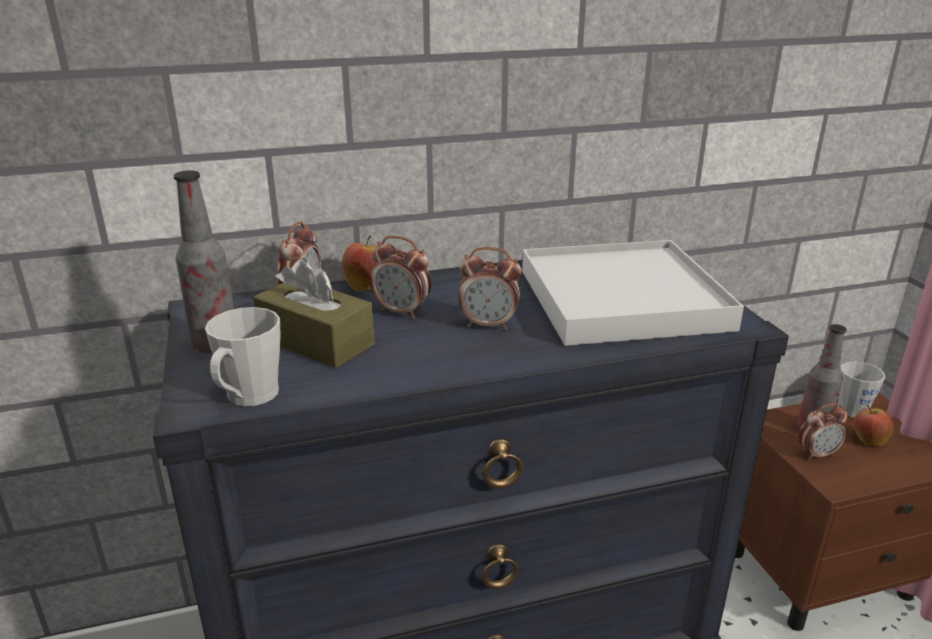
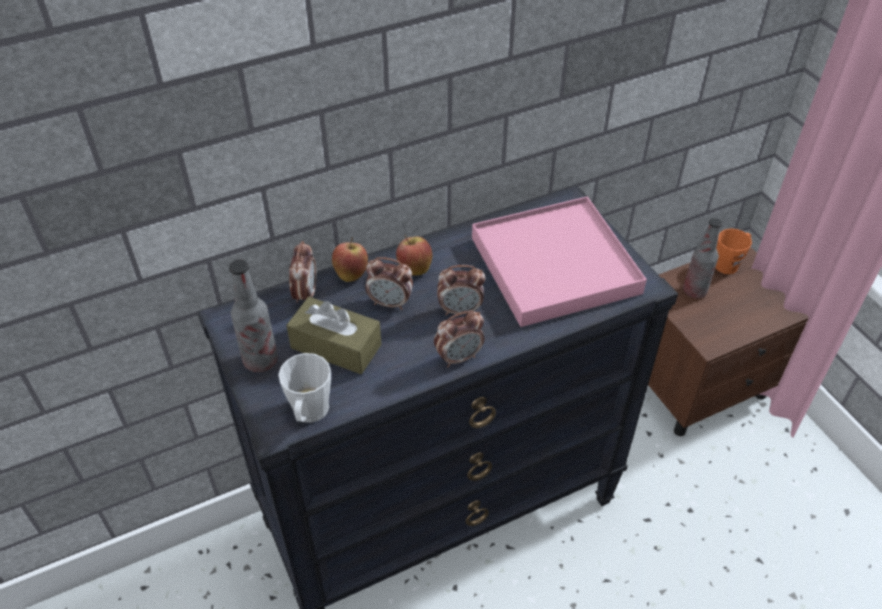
camera: 10 degrees left, 20 degrees up
white tray [522,240,744,346] -> pink tray [472,196,647,327]
alarm clock [798,403,849,460] -> alarm clock moved to [434,310,484,367]
grey mug [837,362,885,417] -> orange mug [715,228,752,274]
apple [854,404,894,446] -> apple moved to [396,235,432,276]

